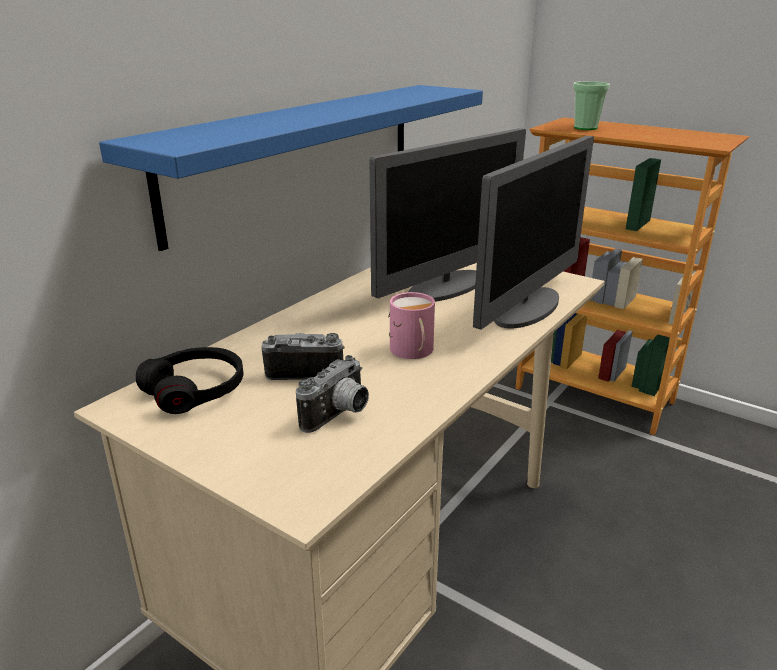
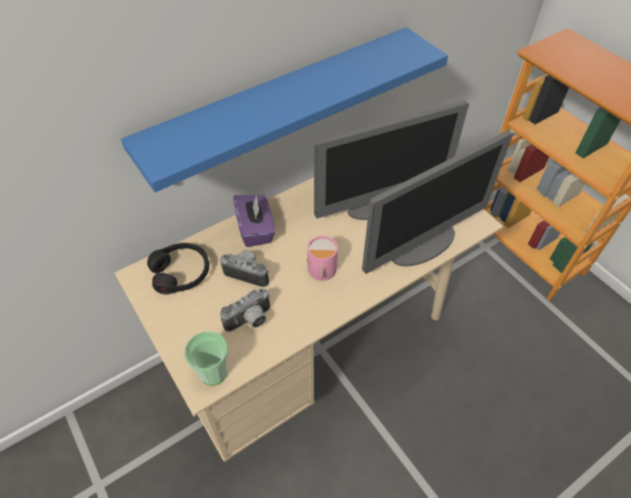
camera: 20 degrees right, 25 degrees up
cup [573,81,610,130] -> cup moved to [184,331,228,386]
none -> purple tissue box [233,194,275,247]

